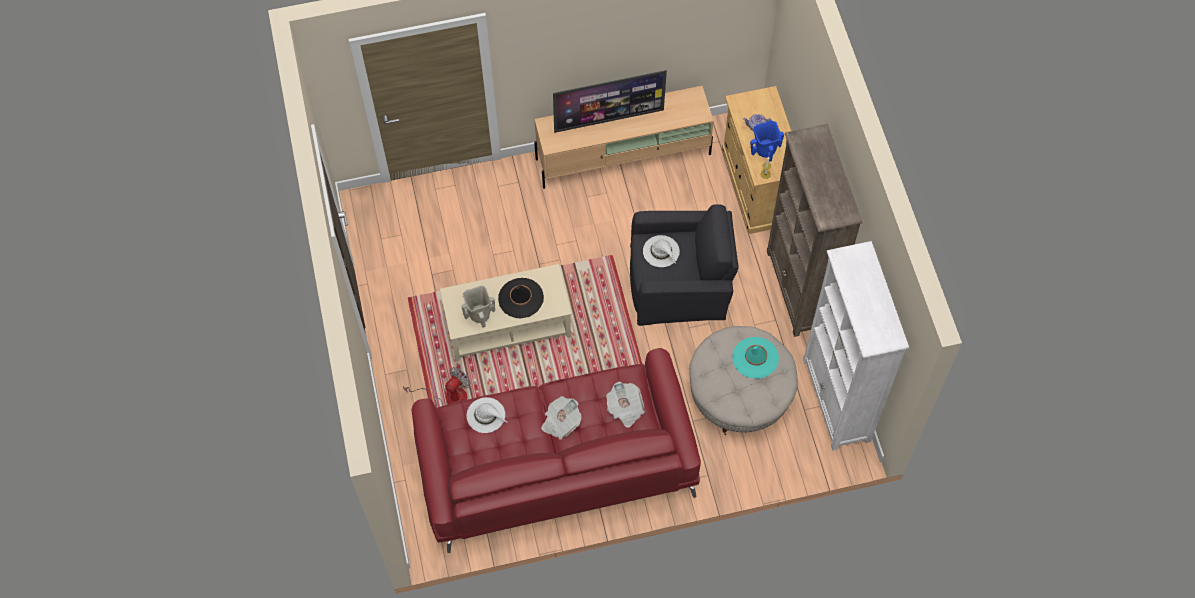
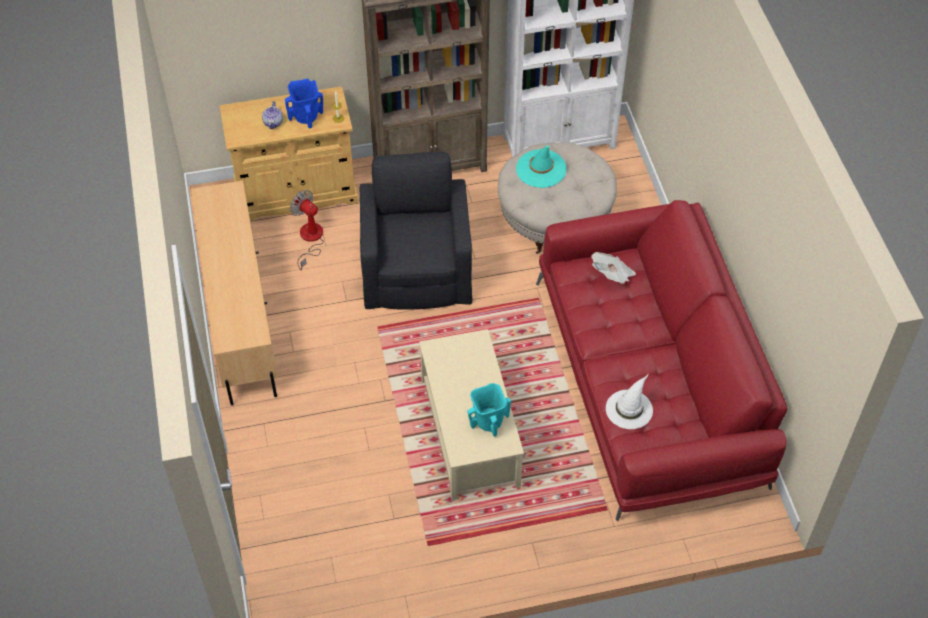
camera: 90 degrees left, 10 degrees down
fan [403,367,471,406] -> fan moved to [290,190,324,270]
beige vase [461,286,495,328] -> turquoise vase [467,383,511,436]
black hat [498,278,544,318] -> none
newspaper [541,396,582,440] -> none
television [553,70,667,133] -> none
white hat [643,235,680,267] -> none

